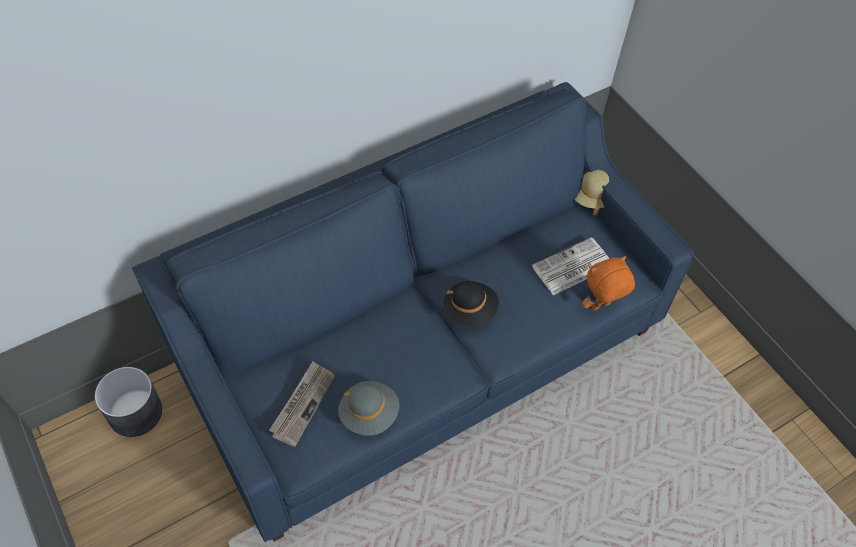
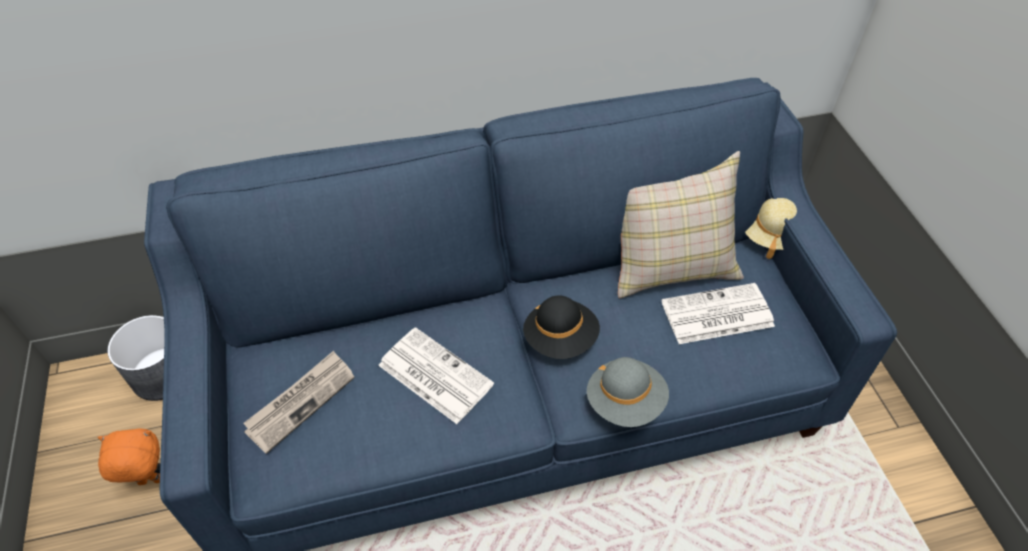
camera: 20 degrees right, 5 degrees down
grey hat [338,381,400,436] -> grey hat moved to [587,357,669,427]
orange plush toy [582,256,635,310] -> orange plush toy moved to [97,428,160,485]
none -> newspaper [378,327,494,424]
none -> beige pillow [618,151,744,299]

